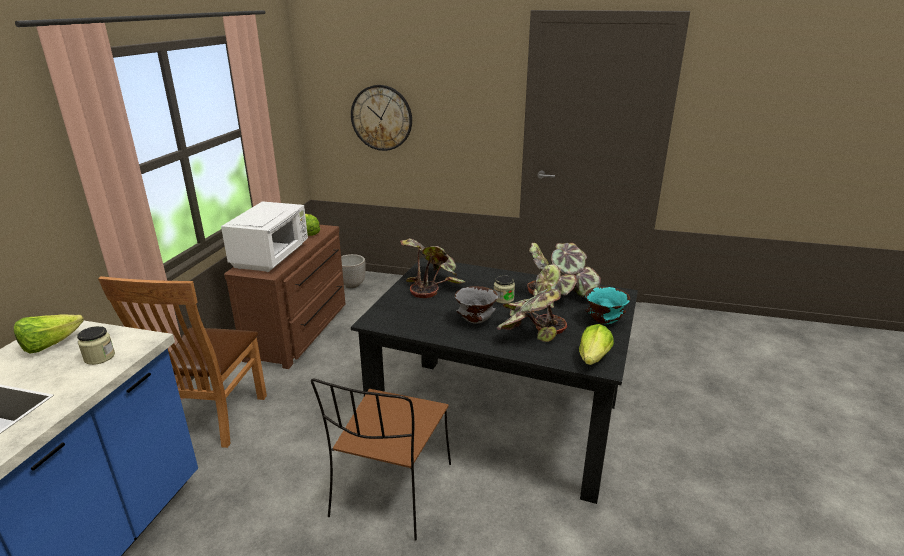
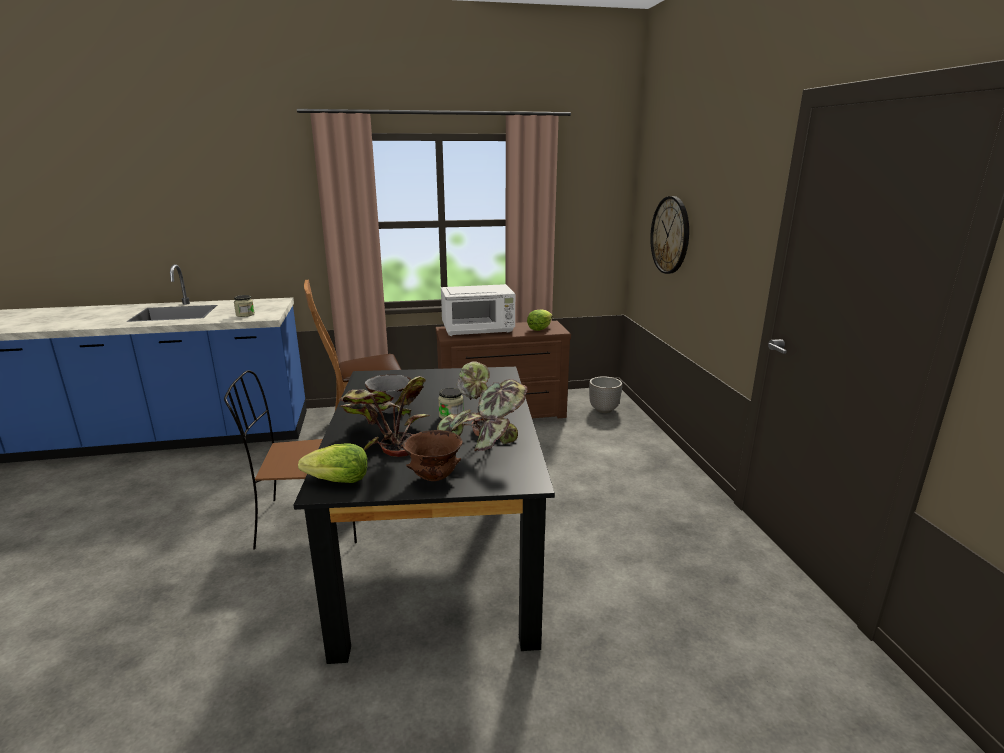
camera: 65 degrees right, 5 degrees down
lettuce [14,314,84,354] -> none
potted plant [400,238,465,298] -> none
turquoise bowl [585,287,630,324] -> brown bowl [403,430,463,481]

